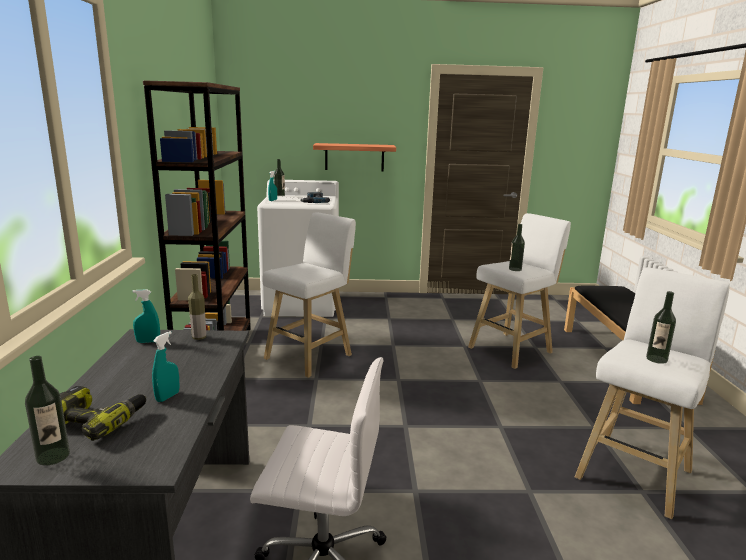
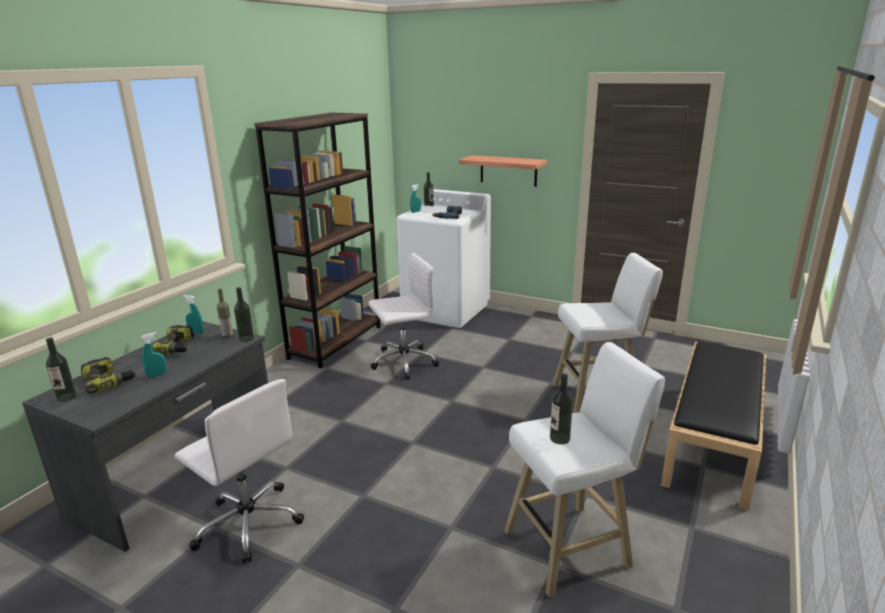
camera: 30 degrees right, 5 degrees up
white stool [262,212,356,378] -> white office chair [369,252,439,380]
bottle [509,224,525,271] -> bottle moved to [234,287,254,342]
none -> power drill [152,325,194,354]

